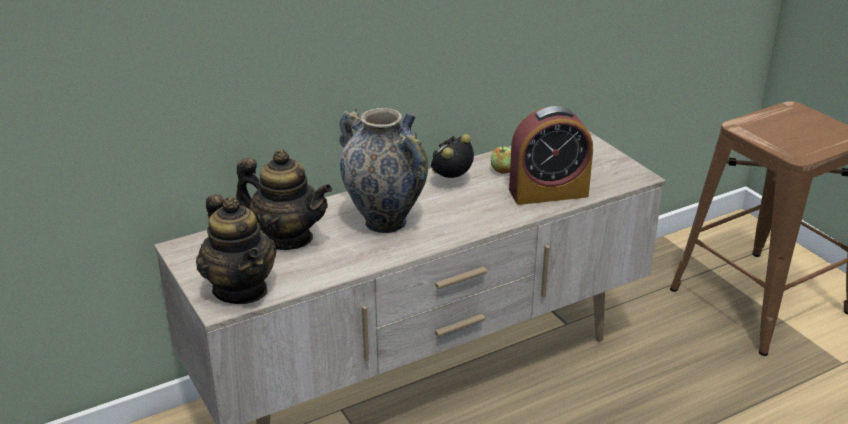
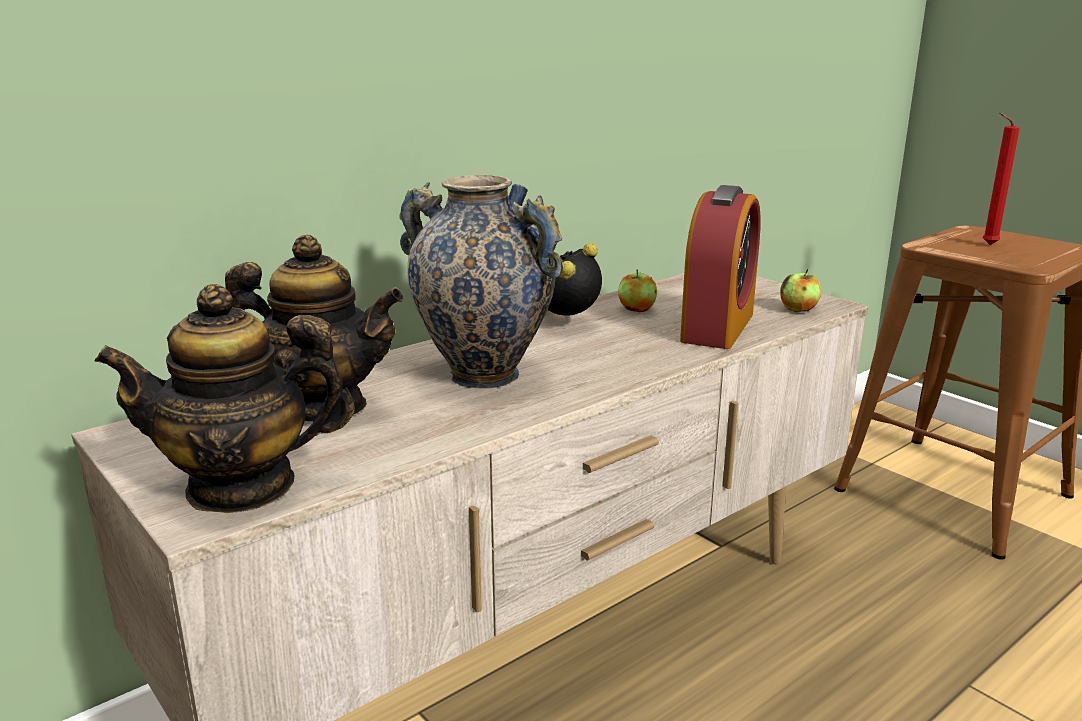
camera: 10 degrees left, 10 degrees down
teapot [196,194,277,304] -> teapot turned 120 degrees clockwise [94,284,355,513]
alarm clock [509,106,593,205] -> alarm clock turned 45 degrees counterclockwise [680,185,761,349]
none -> apple [780,269,821,312]
none -> red candle [982,112,1020,245]

